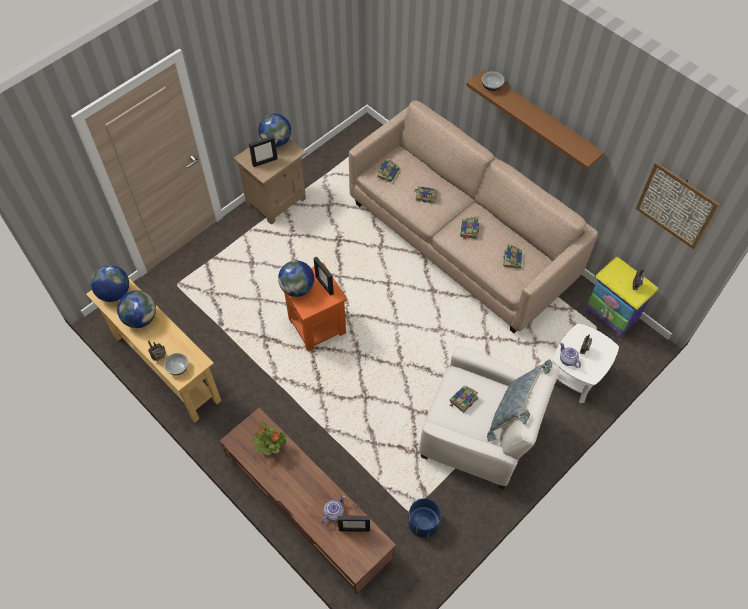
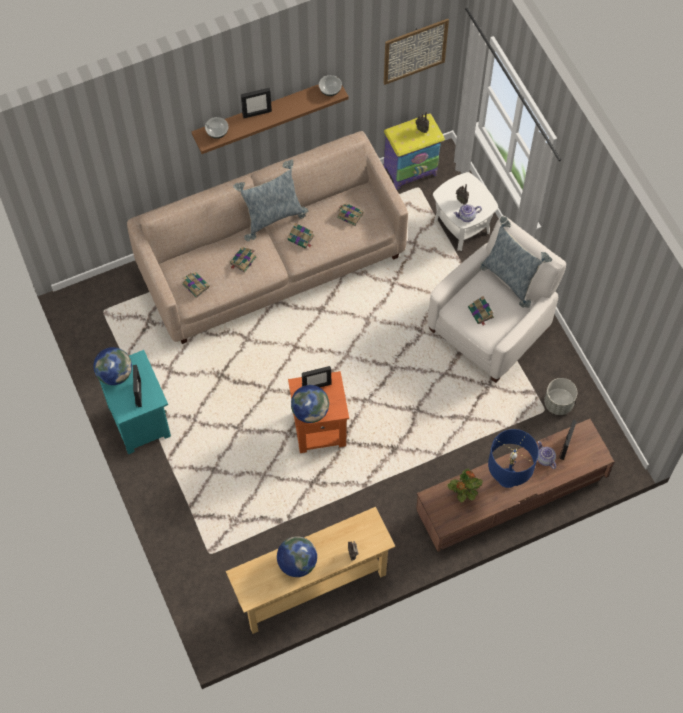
camera: 70 degrees left, 5 degrees up
globe [91,265,129,302] -> none
bowl [164,353,188,375] -> bowl moved to [319,75,342,96]
beige nightstand [234,138,306,225] -> turquoise nightstand [99,350,171,454]
blue planter [408,498,441,538] -> grey planter [544,378,577,415]
none -> pillow [233,159,309,241]
none -> picture frame [241,88,272,118]
none -> blue table lamp [488,429,539,488]

